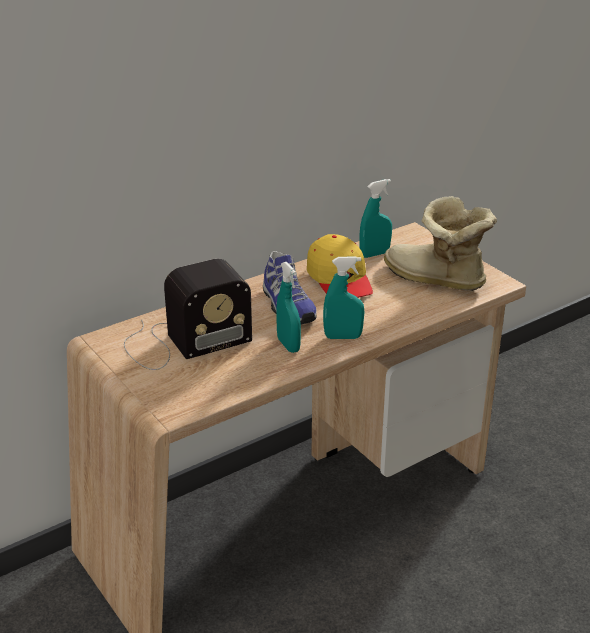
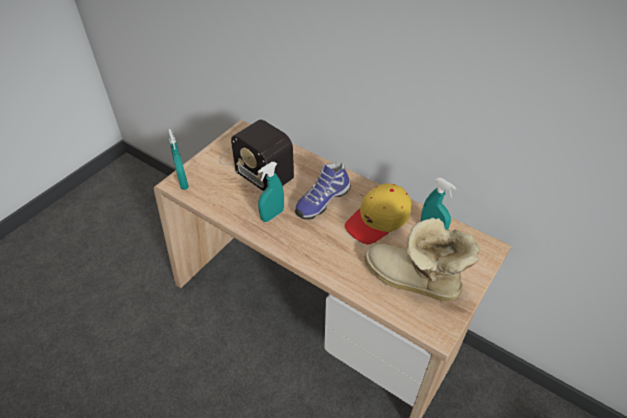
camera: 70 degrees right, 15 degrees up
turquoise spray bottle [323,256,365,339] -> turquoise spray bottle moved to [168,129,189,190]
boot [384,196,497,291] -> boot turned 75 degrees counterclockwise [365,218,480,301]

